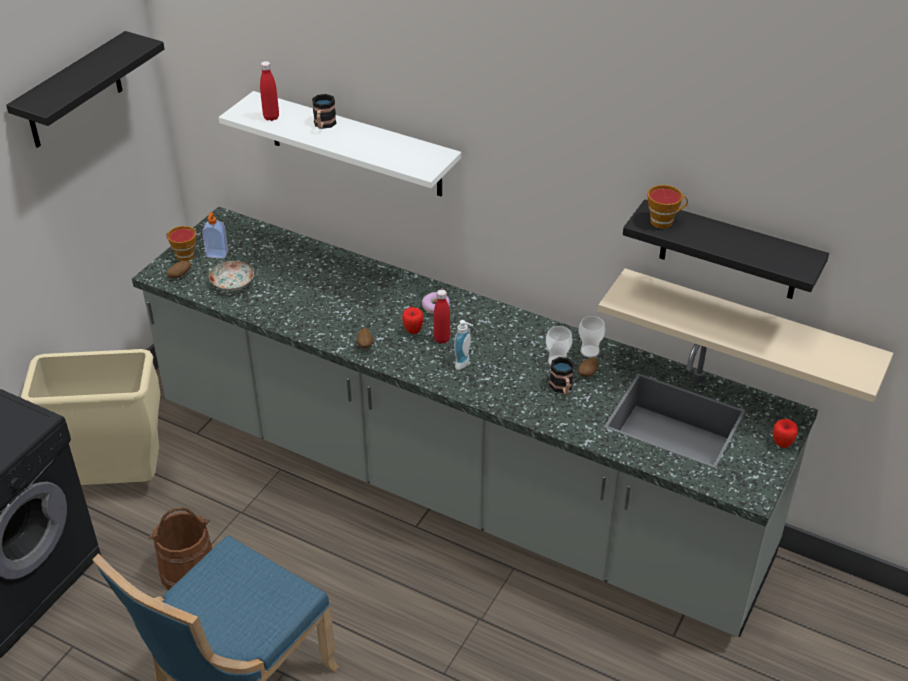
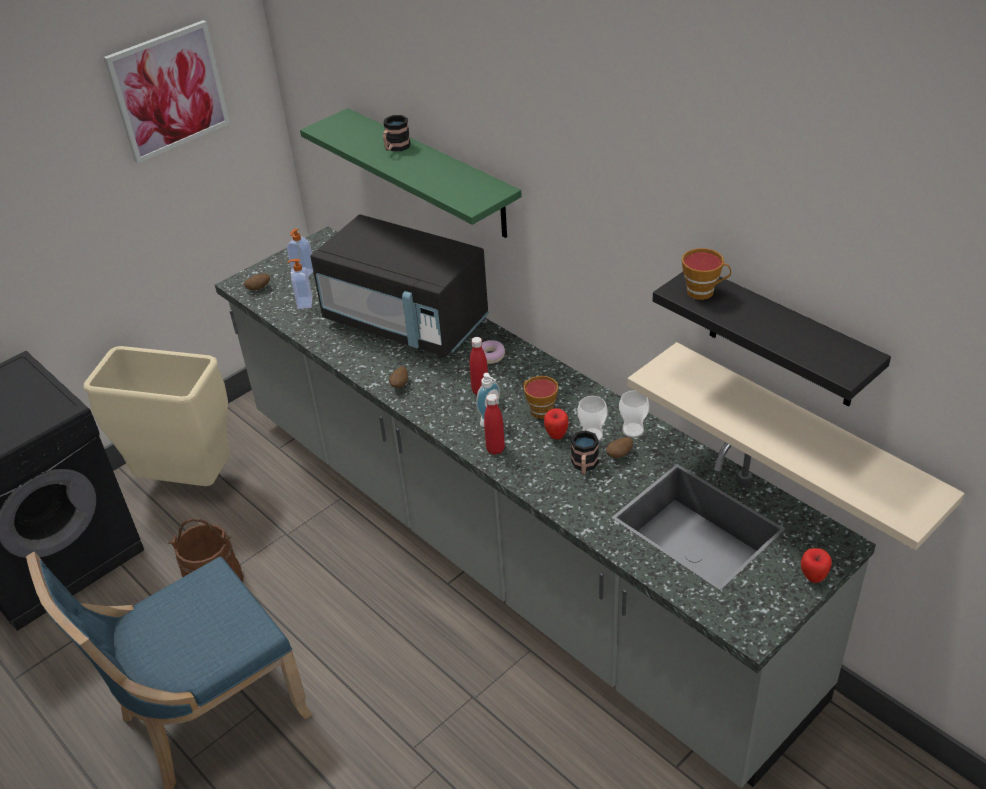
camera: 20 degrees right, 0 degrees up
black shelf [6,31,164,148] -> picture [104,20,230,163]
cup [166,226,196,261] -> cup moved to [523,376,558,419]
plate [209,261,254,291] -> soap dispenser [287,259,312,309]
white shelf [219,91,461,196] -> green shelf [300,108,522,238]
red bottle [260,61,279,121] -> red bottle moved to [484,394,505,455]
apple [402,307,423,334] -> apple moved to [544,408,568,440]
none -> black microwave [310,215,489,357]

